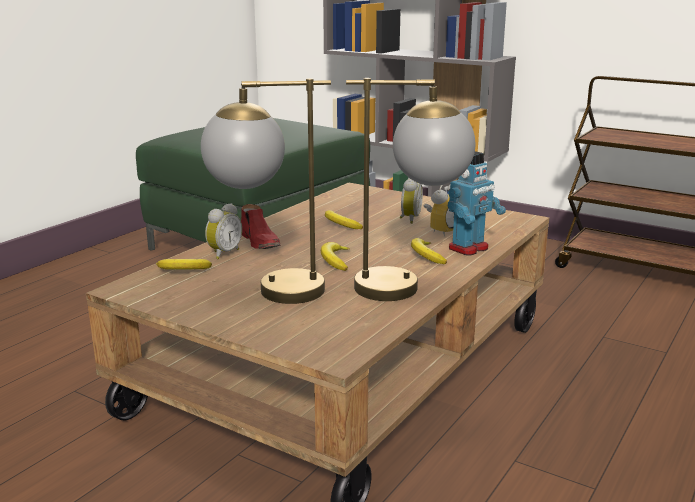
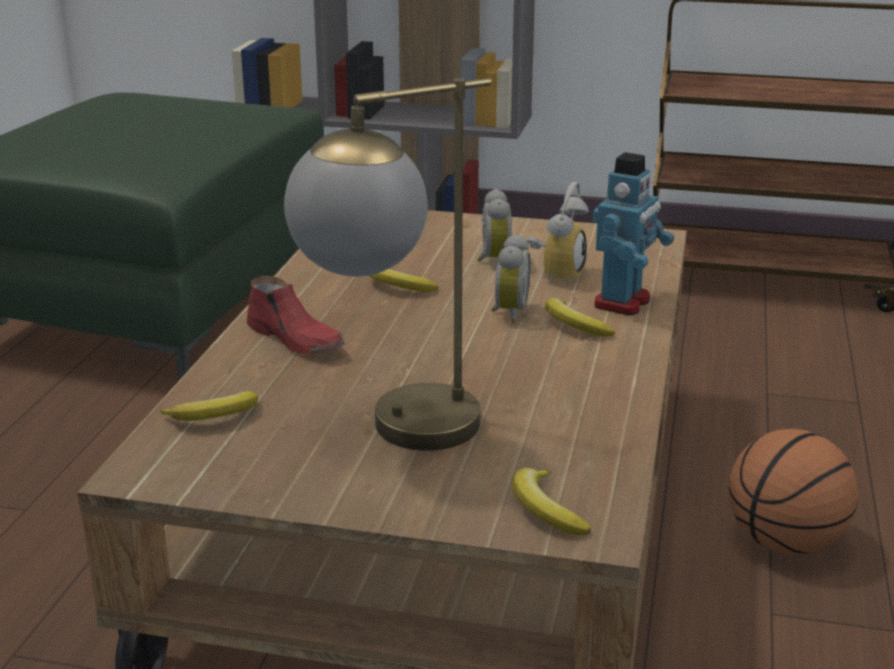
camera: 20 degrees left, 5 degrees up
alarm clock [205,203,242,259] -> alarm clock moved to [491,234,531,323]
banana [321,242,350,271] -> banana moved to [512,468,591,535]
table lamp [346,78,475,301] -> none
none -> basketball [729,429,858,555]

